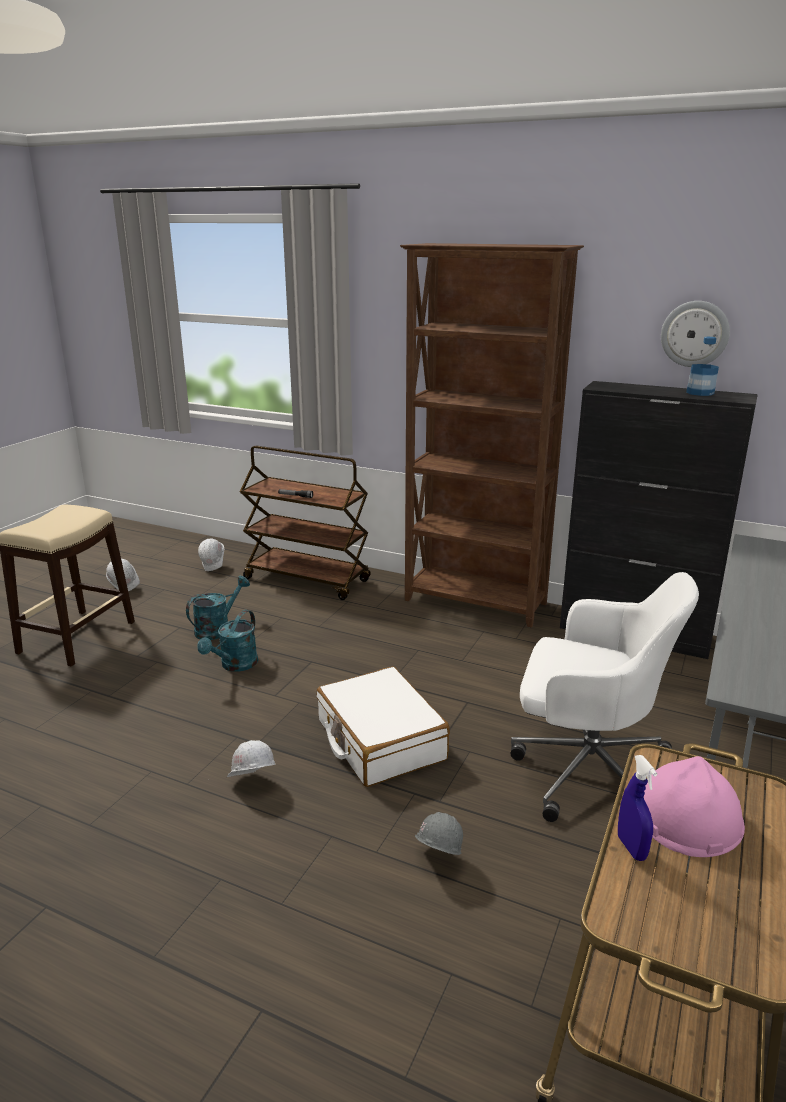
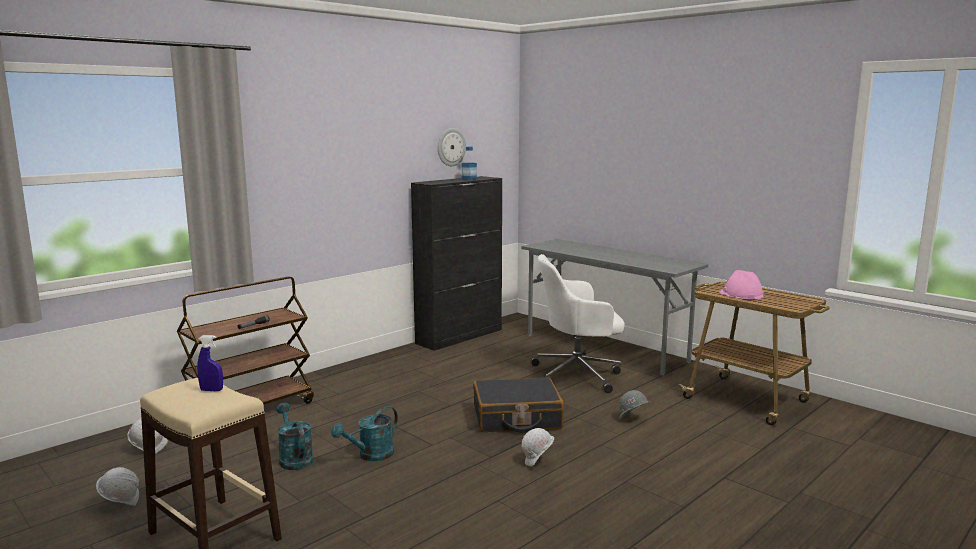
camera: 70 degrees left, 10 degrees down
turquoise watering can [197,610,258,672] -> turquoise watering can turned 90 degrees clockwise [331,406,398,461]
white suitcase [316,666,450,787] -> black suitcase [473,378,564,433]
brown bookcase [400,243,584,627] -> none
white office chair [511,572,699,822] -> white office chair turned 135 degrees counterclockwise [531,254,625,393]
blue spray bottle [618,755,658,861] -> blue spray bottle moved to [197,335,223,391]

